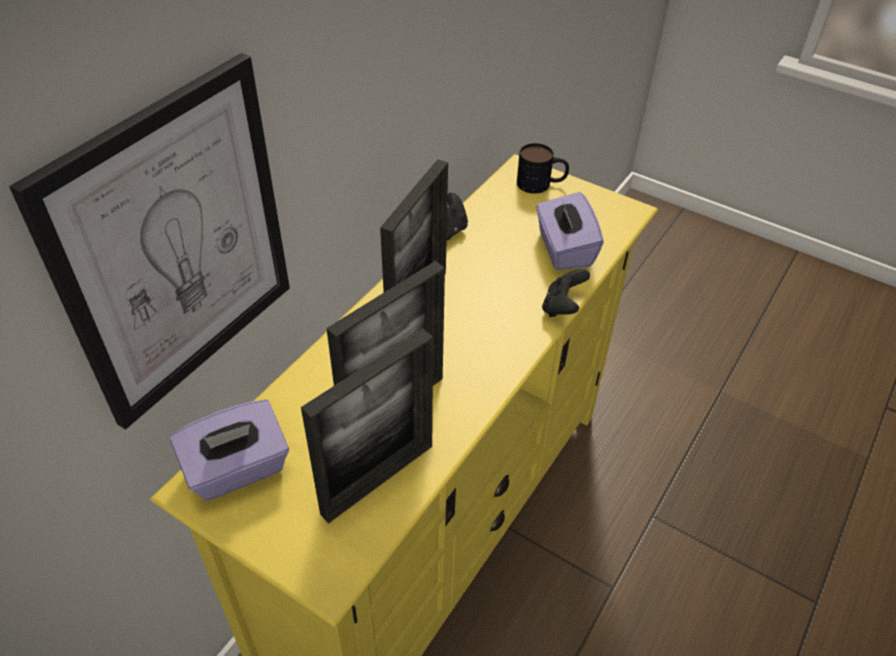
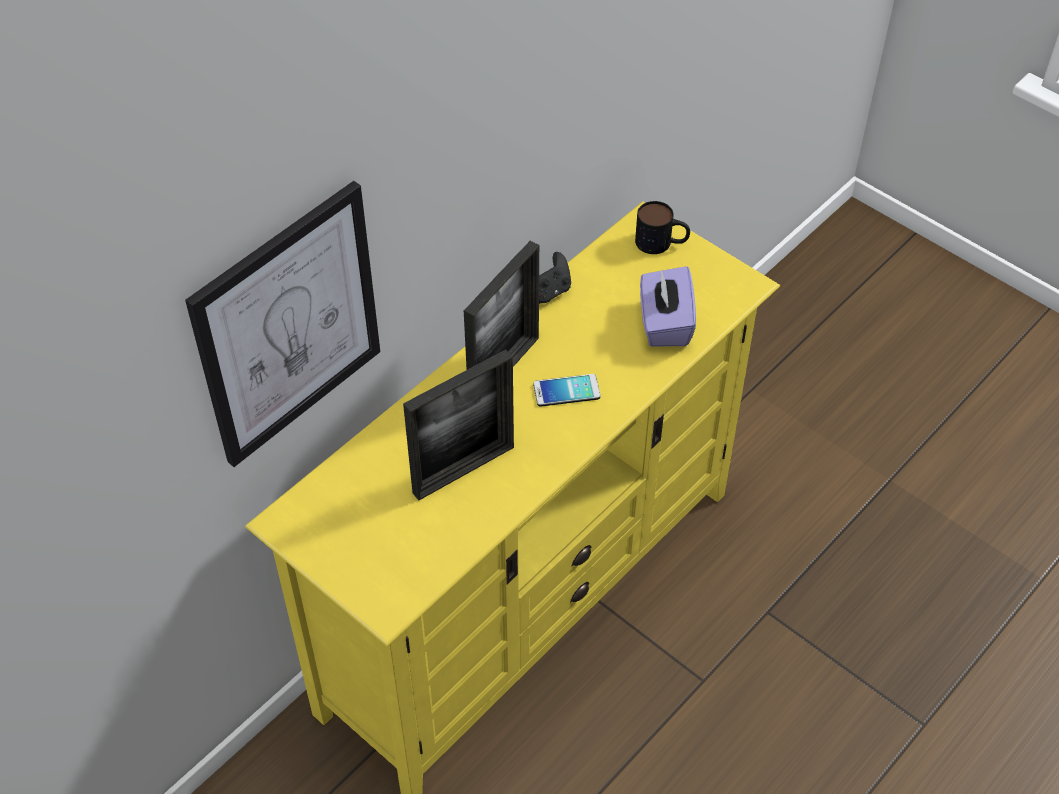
camera: 10 degrees right, 5 degrees up
purple tissue box [170,400,289,500] -> none
picture frame [301,329,433,523] -> none
black game controller [542,269,590,317] -> none
none -> phone [533,374,601,407]

